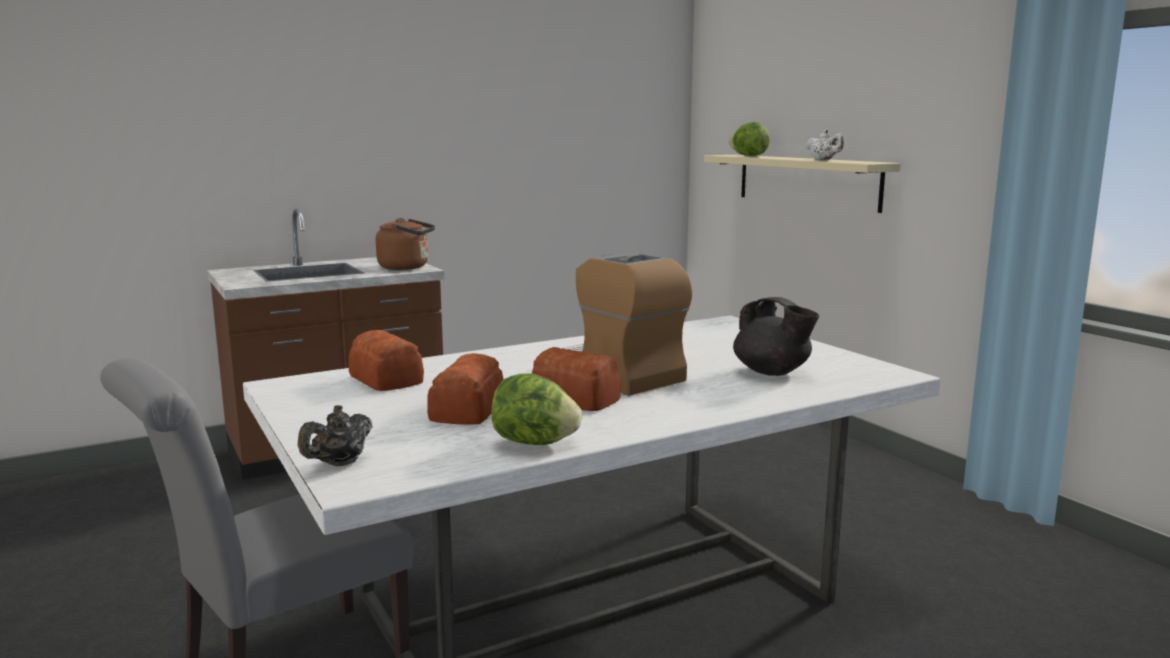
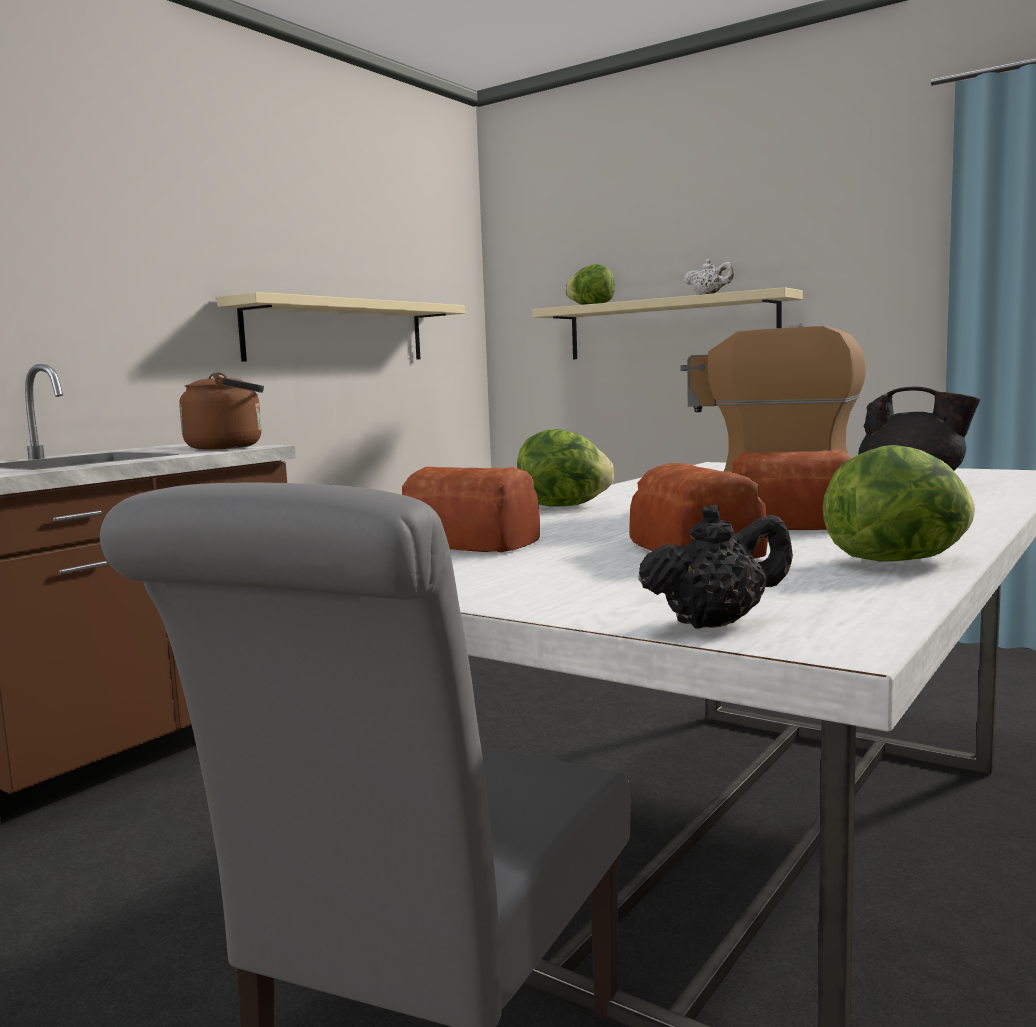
camera: 25 degrees left, 5 degrees down
black teapot [298,405,373,466] -> black teapot turned 120 degrees counterclockwise [638,504,793,629]
none -> beige shelf [217,292,465,362]
none -> lettuce [517,429,614,507]

